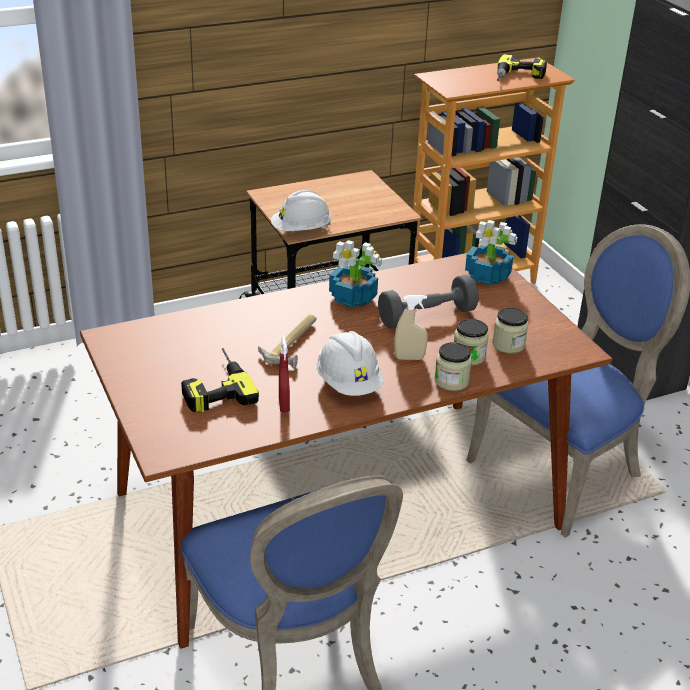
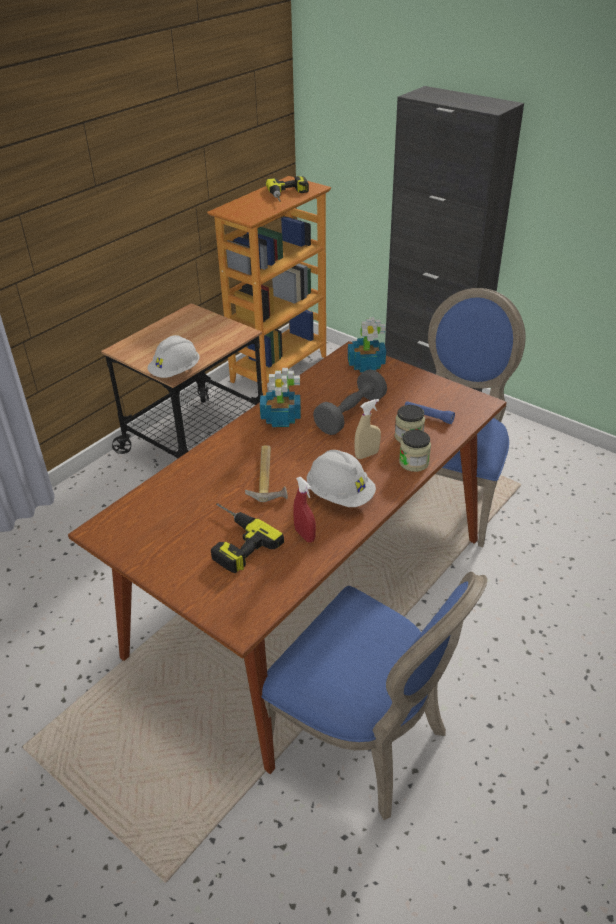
camera: 25 degrees left, 5 degrees up
jar [492,308,529,354] -> blue flashlight [405,401,455,424]

